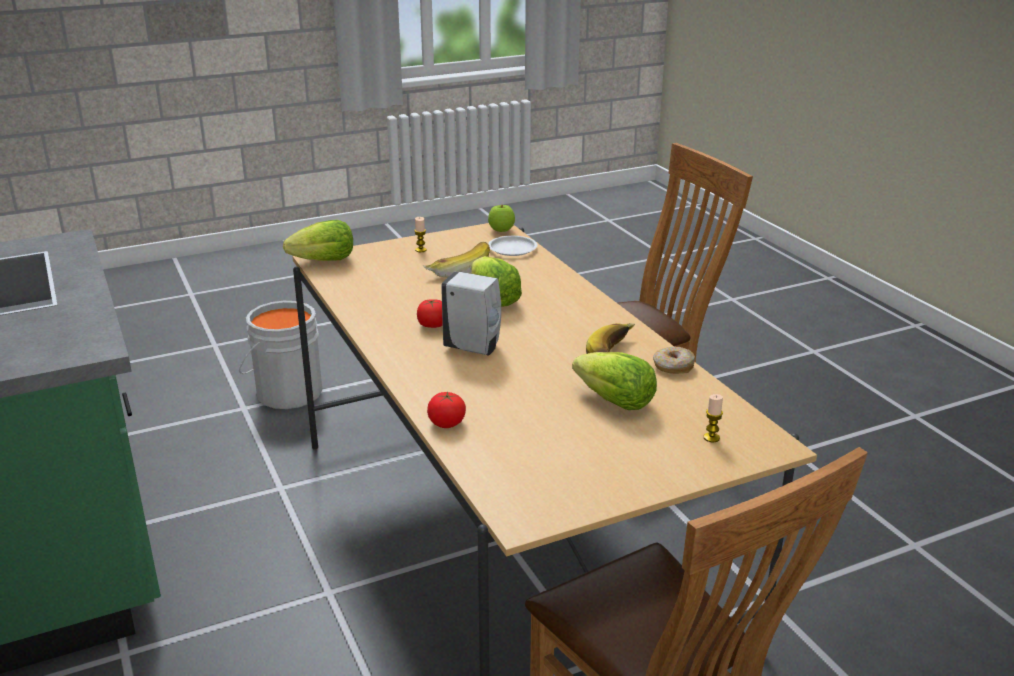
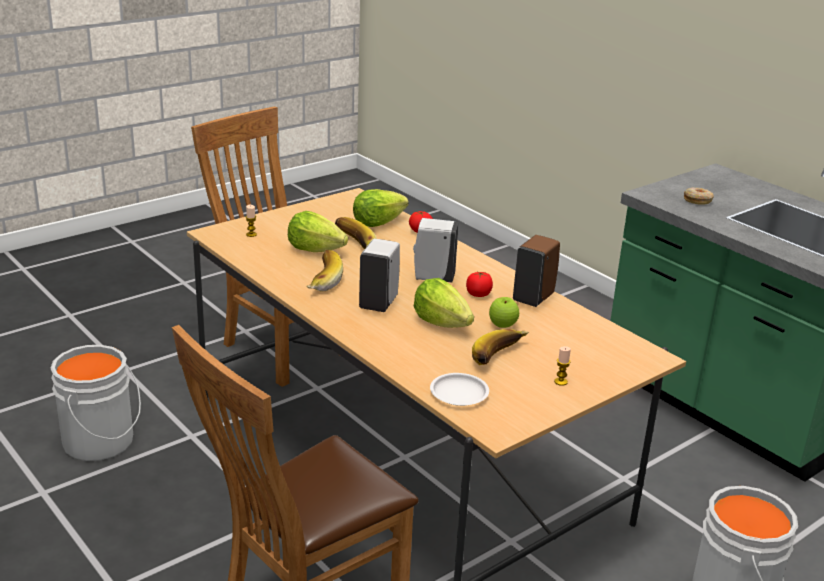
camera: 165 degrees right, 0 degrees up
lettuce [283,220,353,261] -> lettuce moved to [353,189,409,227]
apple [488,205,515,232] -> apple moved to [489,297,519,328]
donut [653,347,695,374] -> donut moved to [684,188,714,205]
none -> grey bucket [50,345,141,461]
none -> banana [335,217,377,249]
none -> white soap dispenser [359,239,400,312]
none -> brown soap dispenser [513,235,560,307]

